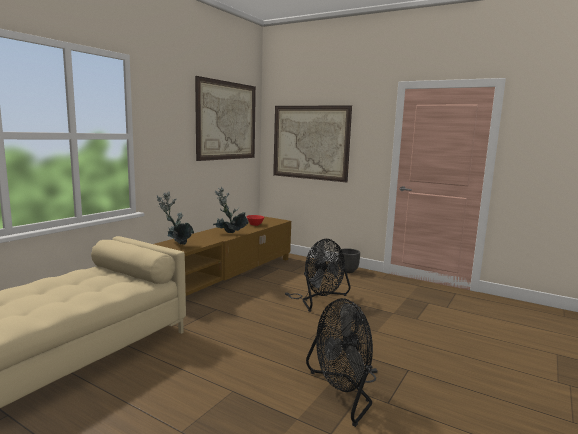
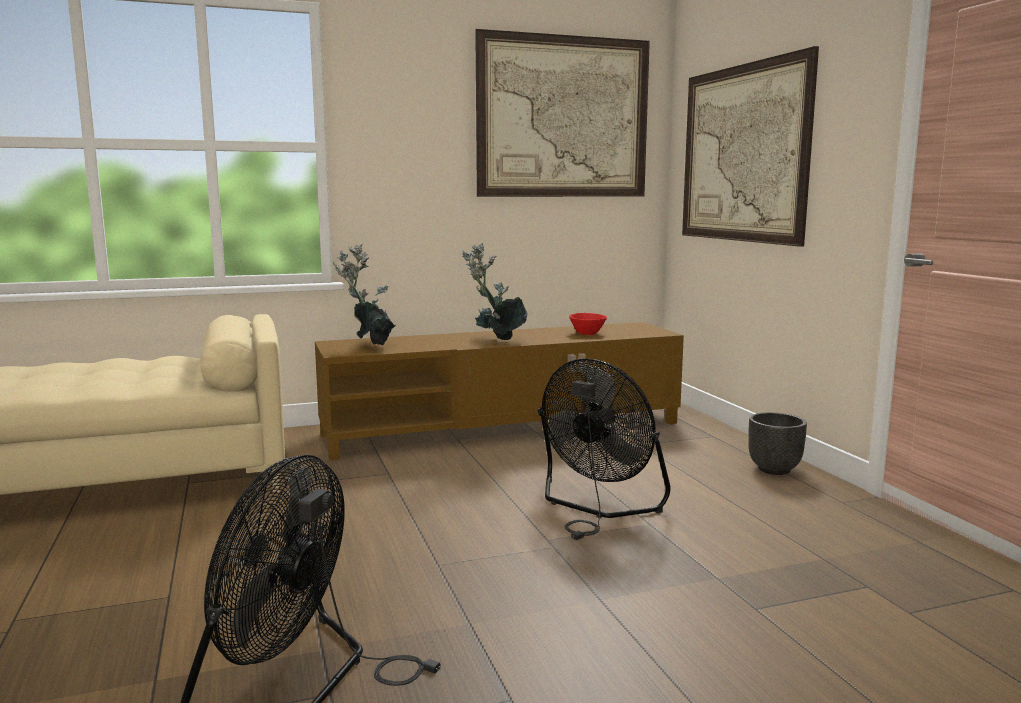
camera: 40 degrees right, 0 degrees up
black fan [285,239,350,312] -> black fan turned 135 degrees counterclockwise [537,359,671,540]

